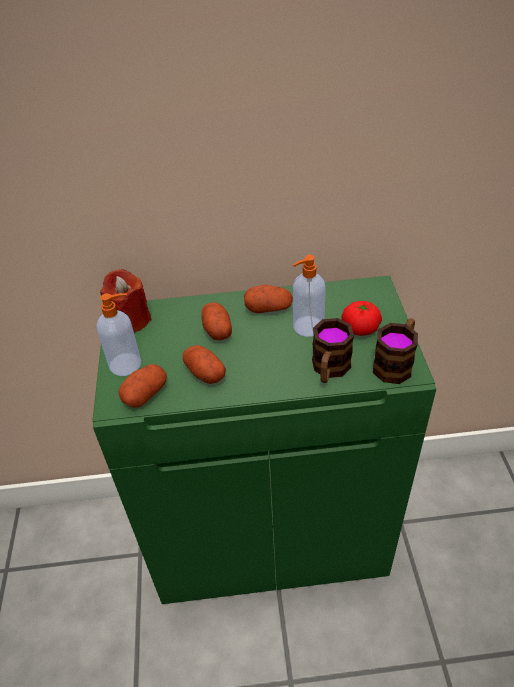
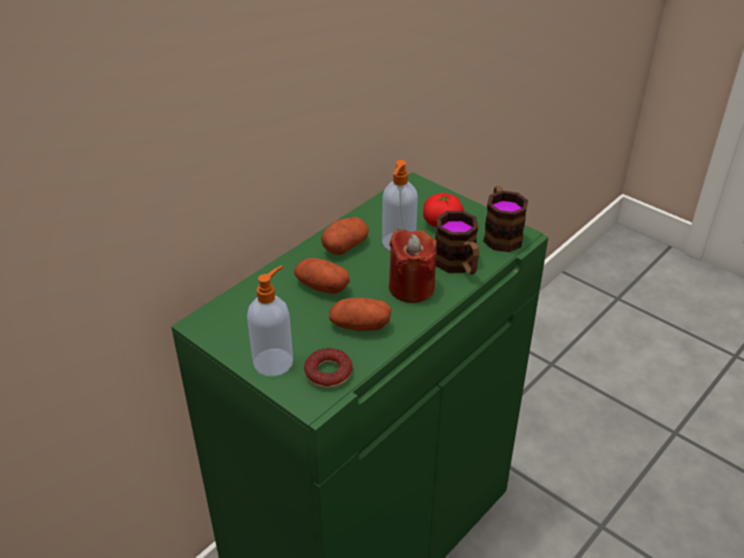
camera: 45 degrees left, 5 degrees down
red candle [100,269,151,332] -> red candle moved to [389,229,437,303]
potato [118,364,167,408] -> donut [304,348,353,388]

